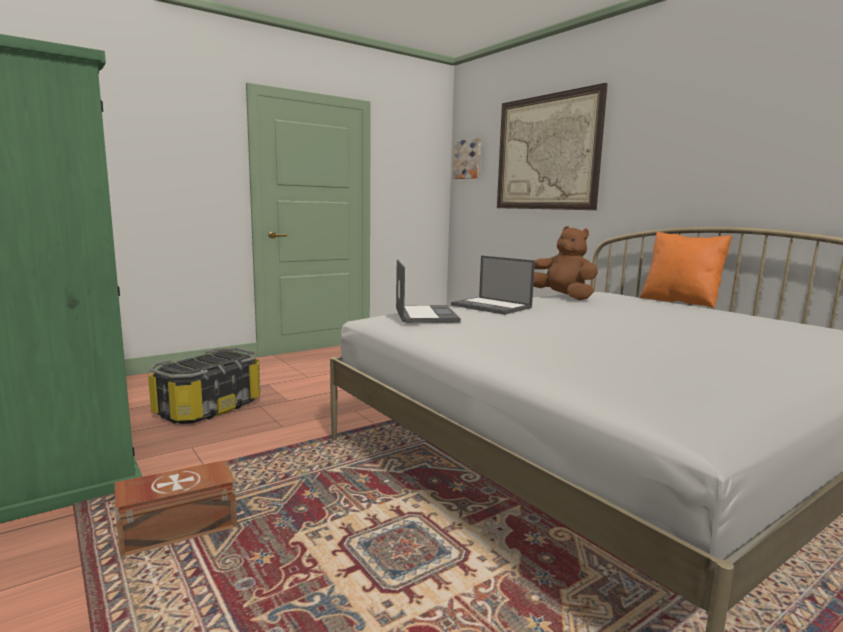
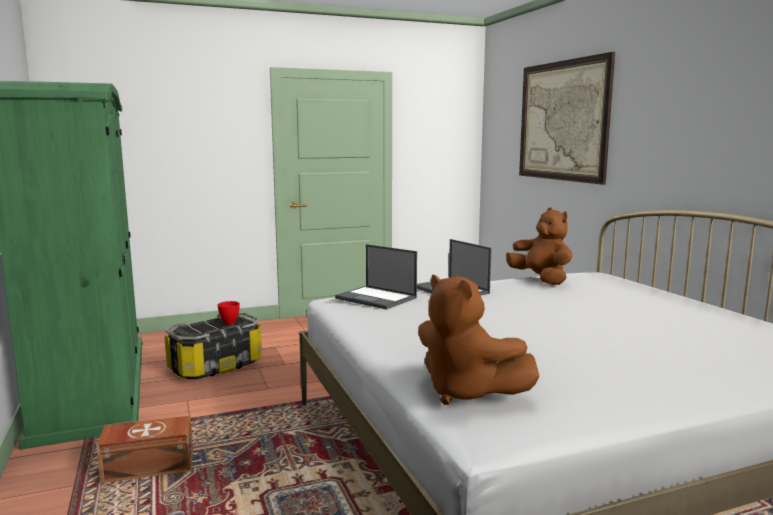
camera: 15 degrees right, 0 degrees up
laptop [396,259,461,323] -> laptop turned 120 degrees clockwise [335,244,417,310]
picture [453,138,481,179] -> none
orange pillow [639,232,733,308] -> none
none -> red bowl [217,301,240,325]
none -> brown plush toy [418,275,540,405]

